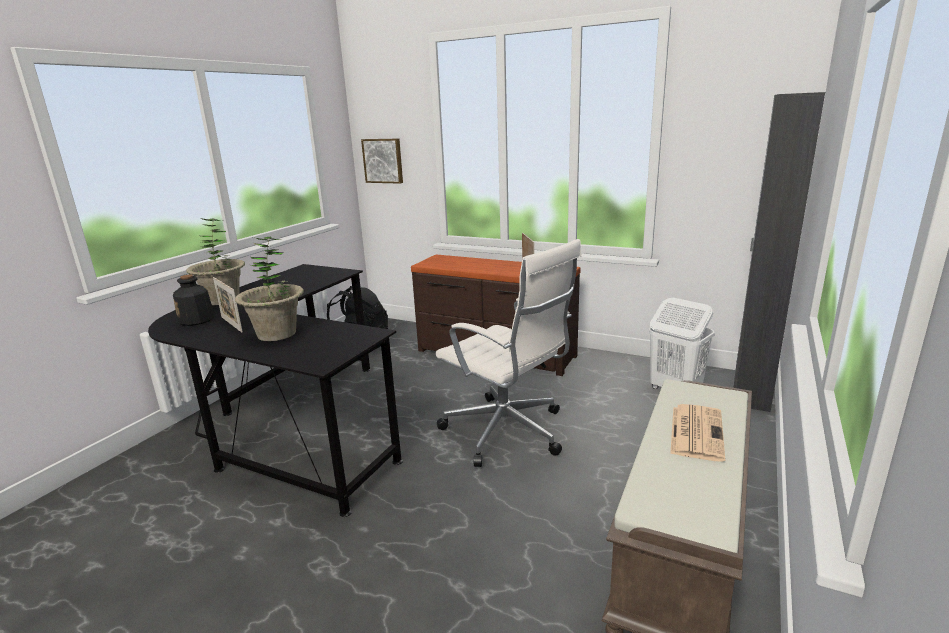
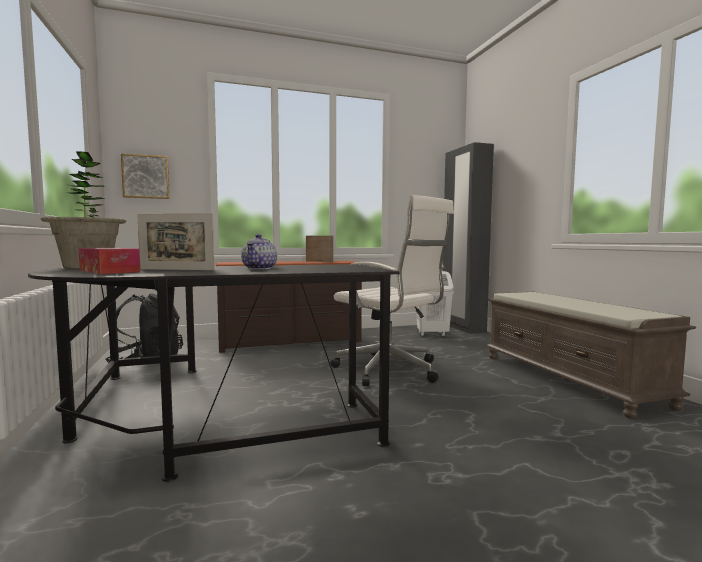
camera: 45 degrees left, 15 degrees down
bottle [173,275,215,326] -> tissue box [78,248,140,274]
potted plant [235,237,304,341] -> teapot [241,234,277,269]
white office chair [436,239,582,467] -> white office chair turned 45 degrees clockwise [330,195,454,386]
newspaper [670,404,725,462] -> none

